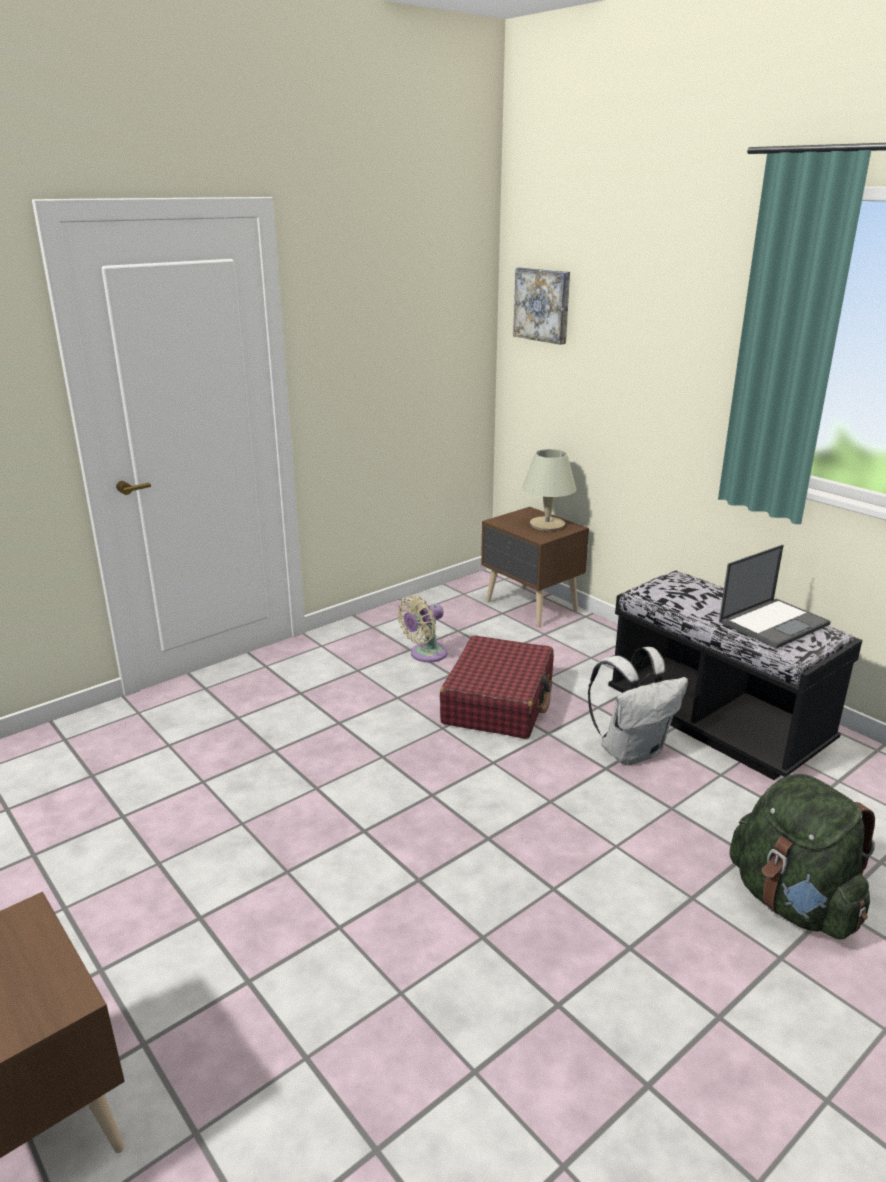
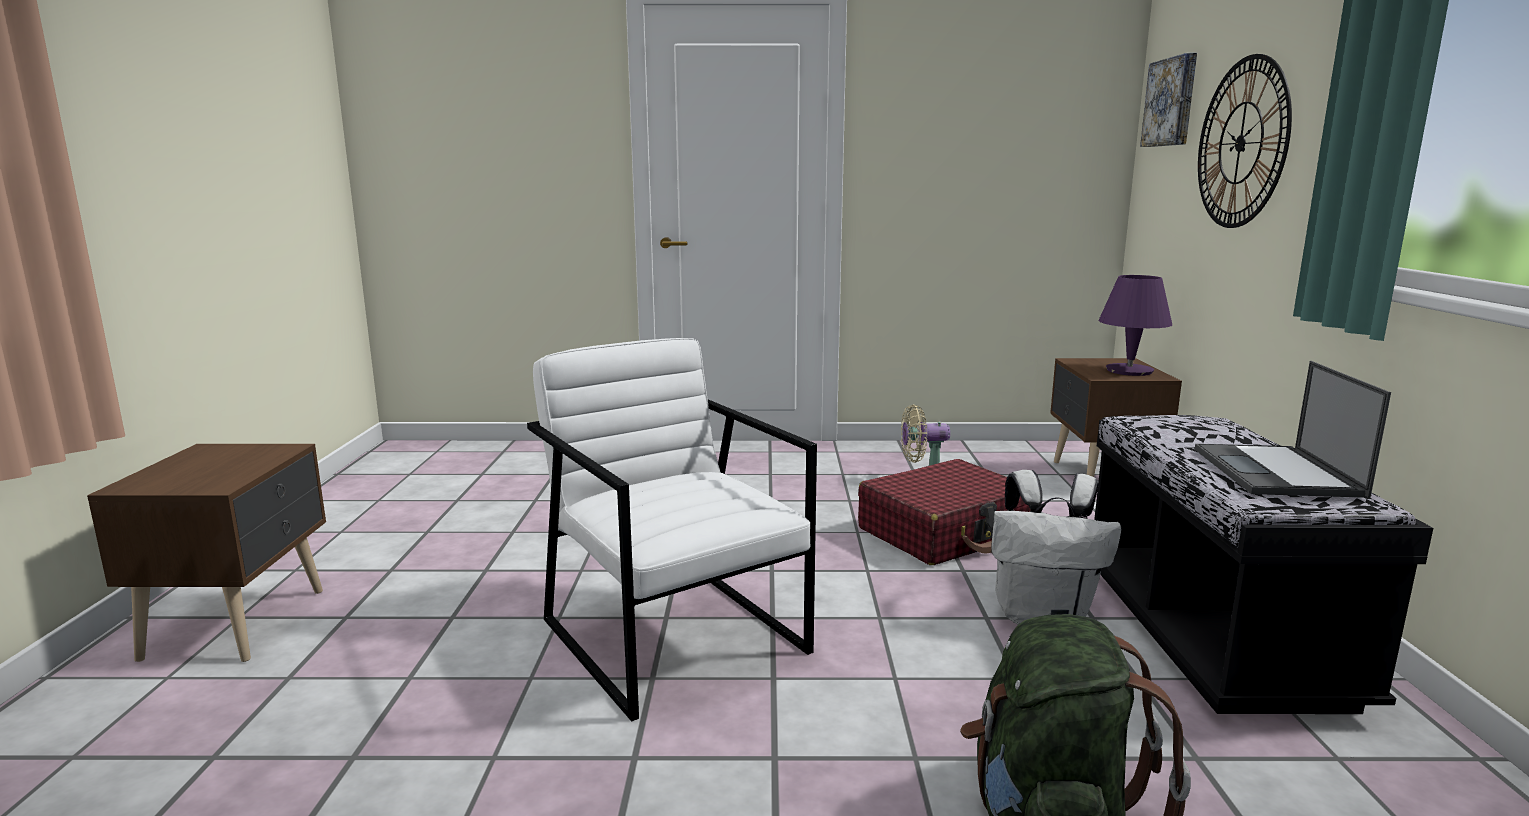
camera: 40 degrees right, 10 degrees down
beige table lamp [522,449,577,531] -> purple table lamp [1099,275,1172,376]
laptop [719,545,831,649] -> laptop turned 90 degrees clockwise [1195,361,1391,498]
none -> white armchair [527,338,817,721]
none -> wall clock [1198,54,1292,228]

